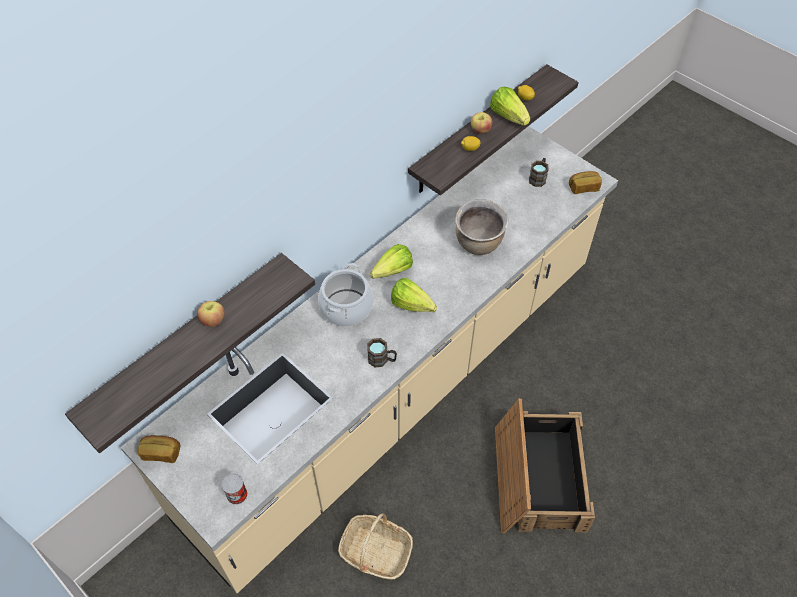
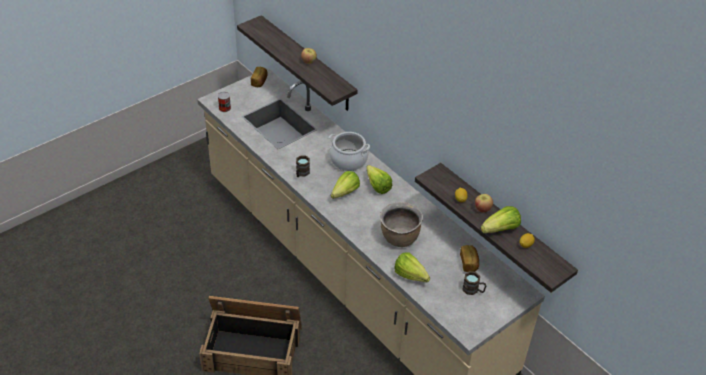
camera: 95 degrees right, 10 degrees down
basket [338,514,413,580] -> none
bread [569,171,602,194] -> bread moved to [460,245,479,272]
none -> lettuce [394,252,430,282]

